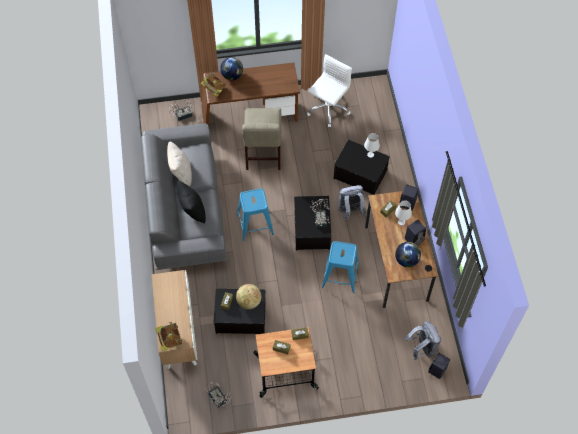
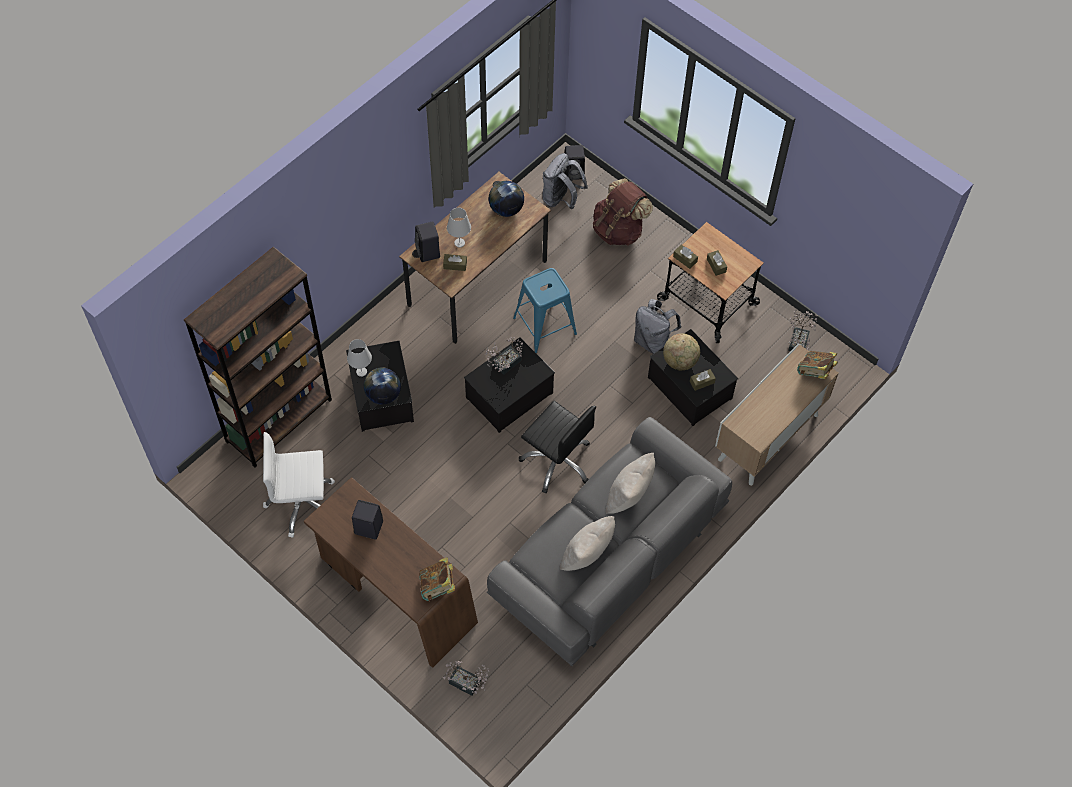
camera: 130 degrees left, 0 degrees up
black pillow [177,181,206,223] -> beige pillow [605,453,655,514]
globe [220,57,243,80] -> globe moved to [364,368,401,405]
blue stool [237,189,274,241] -> black office chair [519,401,596,493]
beige chair [242,108,282,170] -> none
grey backpack [338,185,366,221] -> grey backpack moved to [634,299,681,354]
black speaker [404,220,426,245] -> black speaker moved to [352,500,383,540]
none -> brown bookcase [184,246,332,468]
none -> brown backpack [593,178,653,246]

